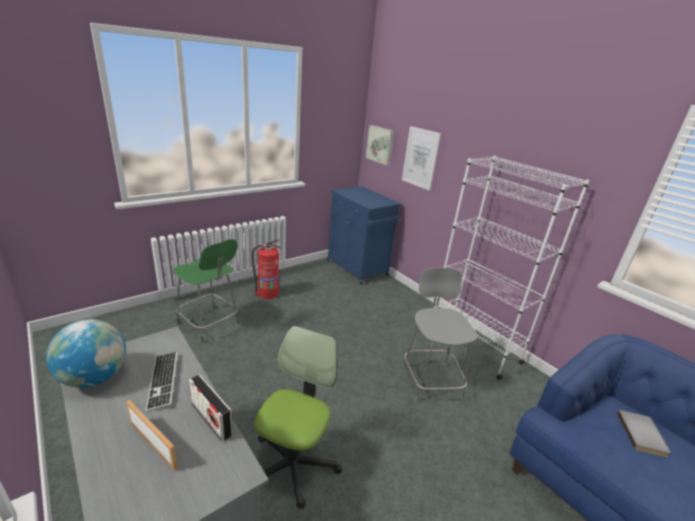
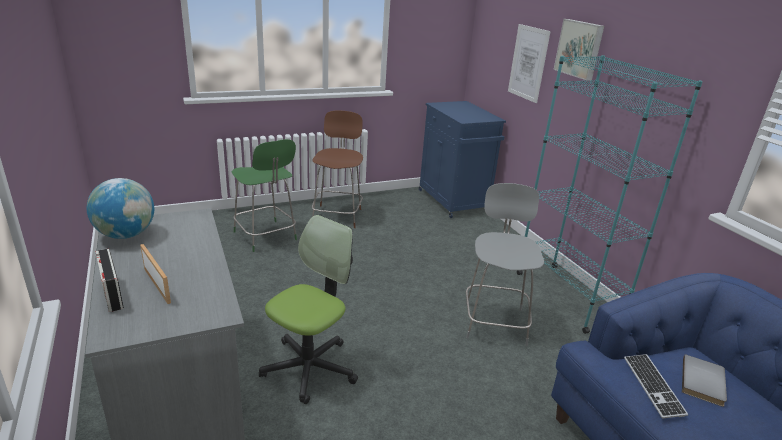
camera: 15 degrees right, 0 degrees up
keyboard [145,352,178,412] -> keyboard moved to [624,354,688,418]
radio [189,374,233,442] -> radio moved to [96,249,124,312]
fire extinguisher [252,239,282,299] -> brown chair [312,111,363,228]
picture [365,125,394,165] -> picture moved to [554,19,604,81]
white bookcase [435,156,589,380] -> turquoise bookcase [516,55,702,334]

